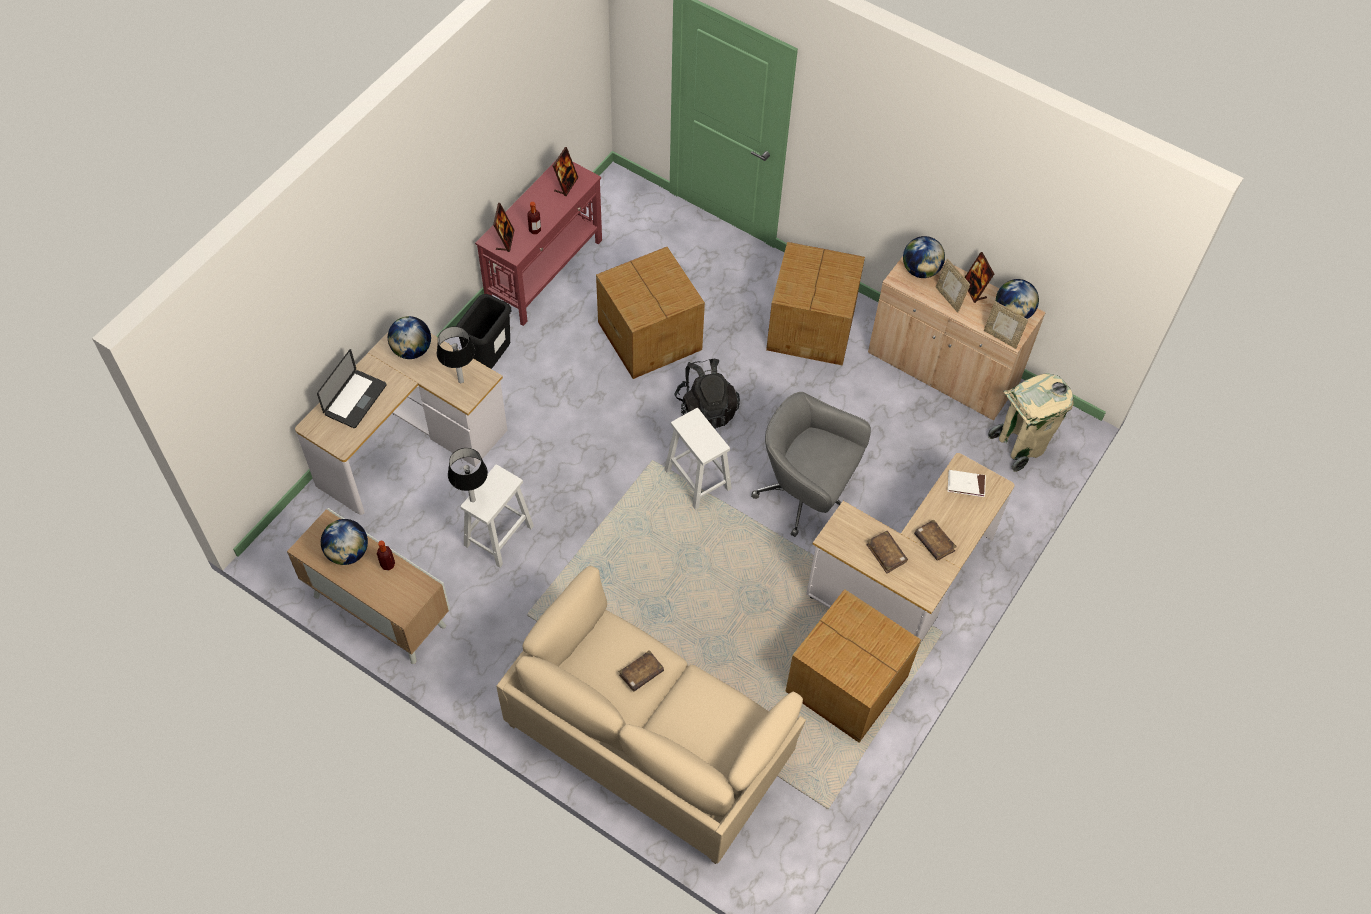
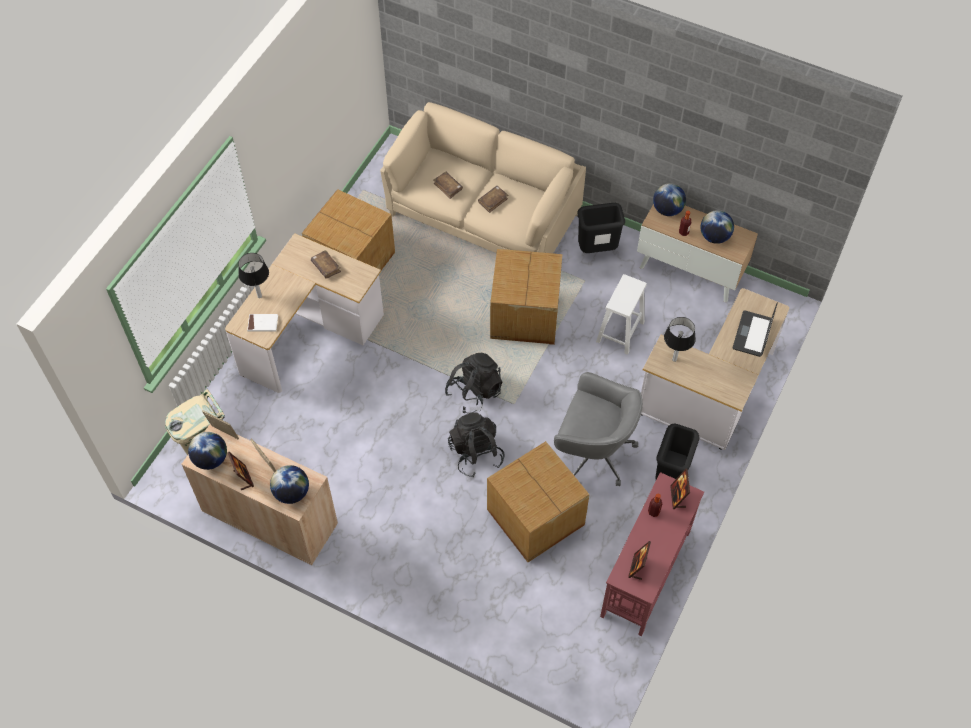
camera: 175 degrees right, 0 degrees up
globe [388,316,431,359] -> globe moved to [653,183,686,216]
table lamp [448,448,488,502] -> table lamp moved to [238,253,269,298]
white stool [664,408,732,510] -> black backpack [445,353,502,414]
grey office chair [751,392,871,537] -> grey office chair moved to [554,372,643,486]
cardboard box [766,242,865,366] -> cardboard box moved to [490,249,562,345]
brown book [914,520,957,561] -> brown book moved to [434,171,463,199]
none -> black trash can [577,203,625,253]

